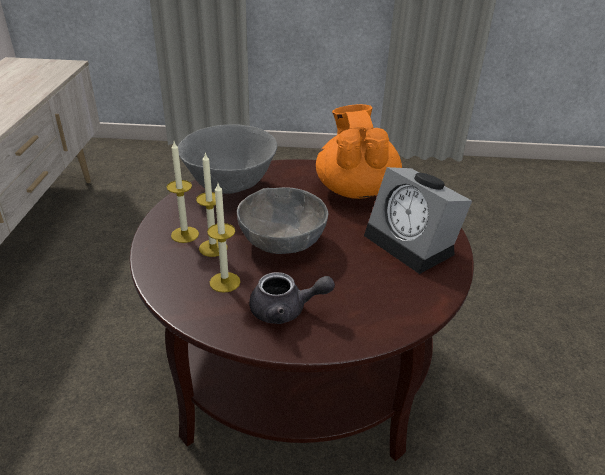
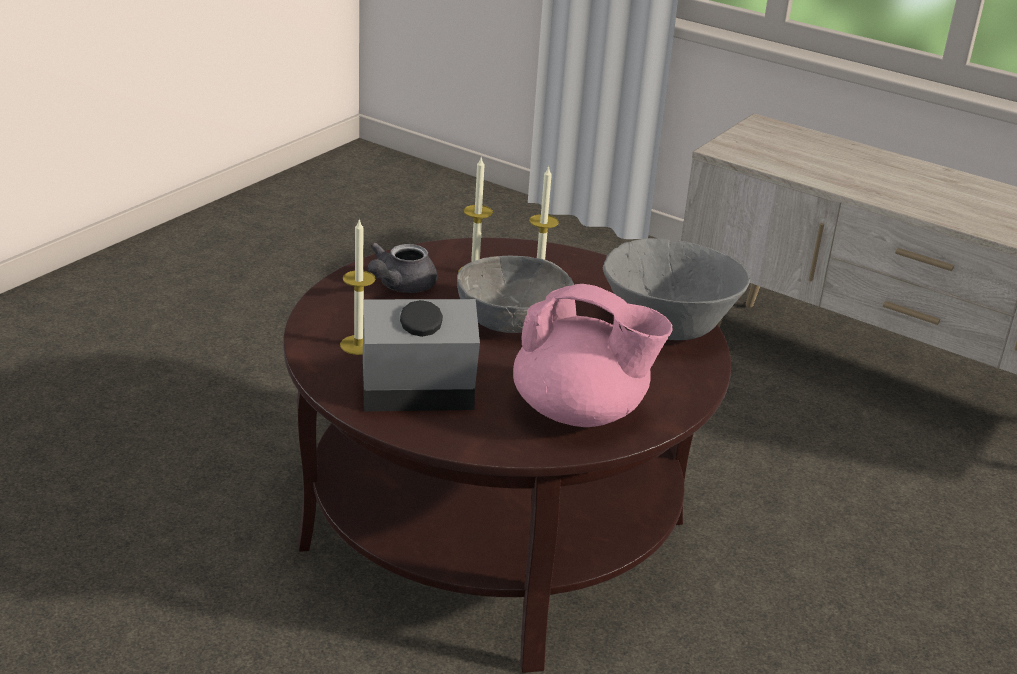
camera: 120 degrees right, 5 degrees down
candle [167,142,199,243] -> candle moved to [340,219,375,355]
orange teapot [316,104,402,199] -> pink teapot [513,284,672,427]

